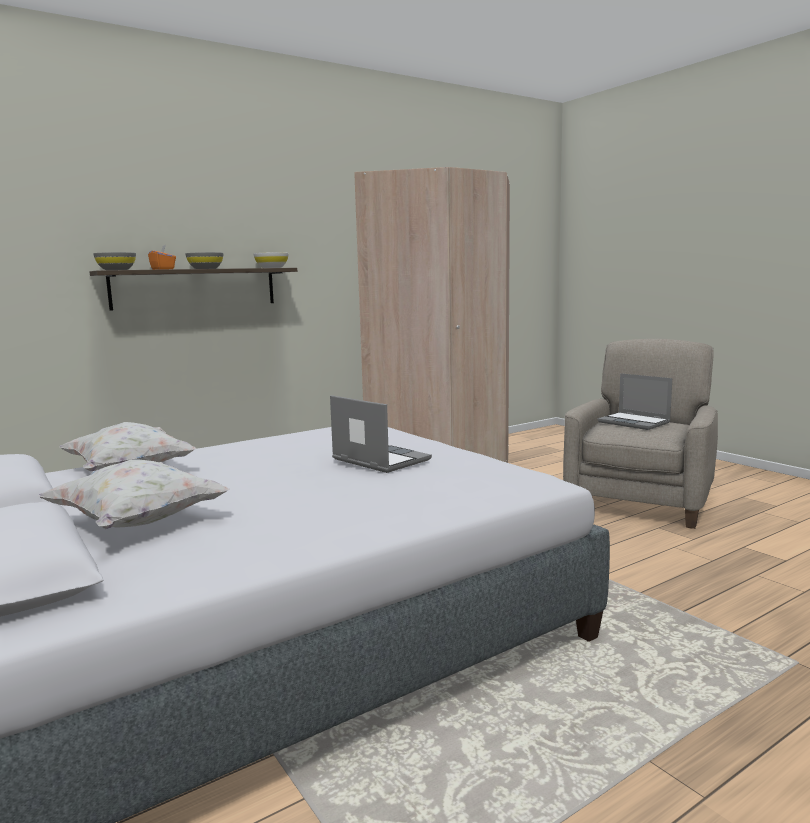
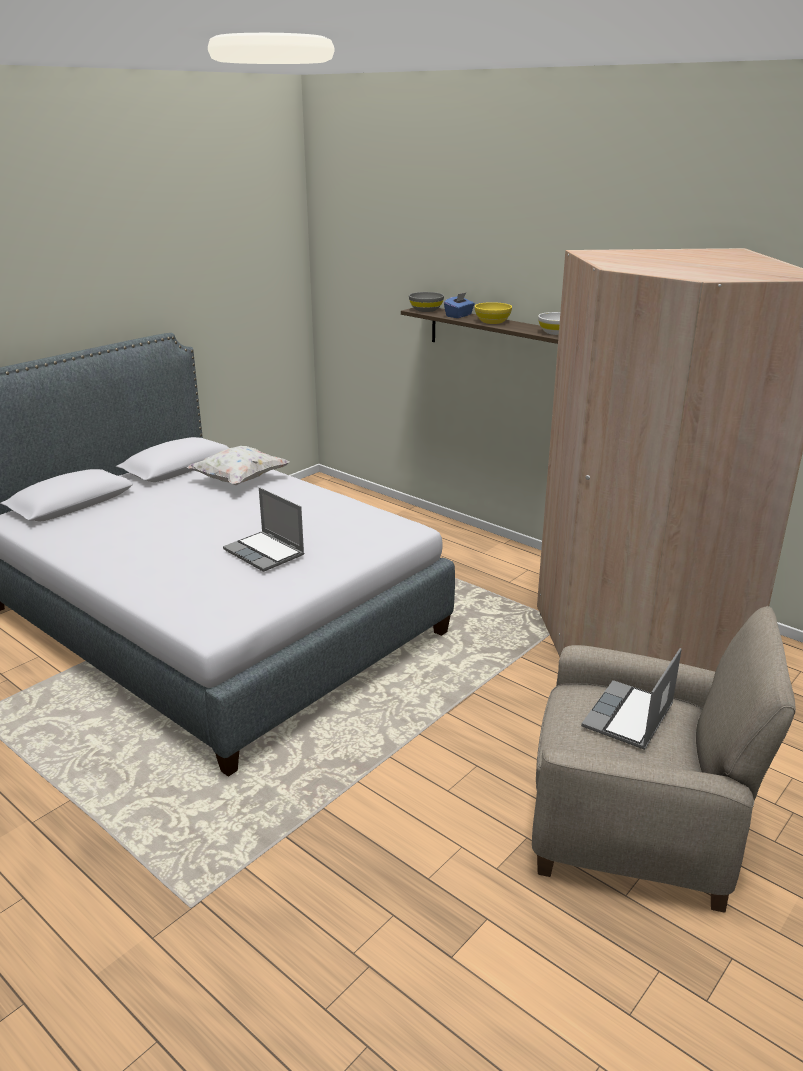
camera: 75 degrees right, 15 degrees up
white pillow [39,460,229,529] -> none
orange tissue box [148,245,176,270] -> blue tissue box [444,293,475,318]
grey bowl [186,252,223,269] -> yellow bowl [475,302,512,324]
laptop [330,395,432,473] -> laptop turned 105 degrees clockwise [223,487,304,572]

